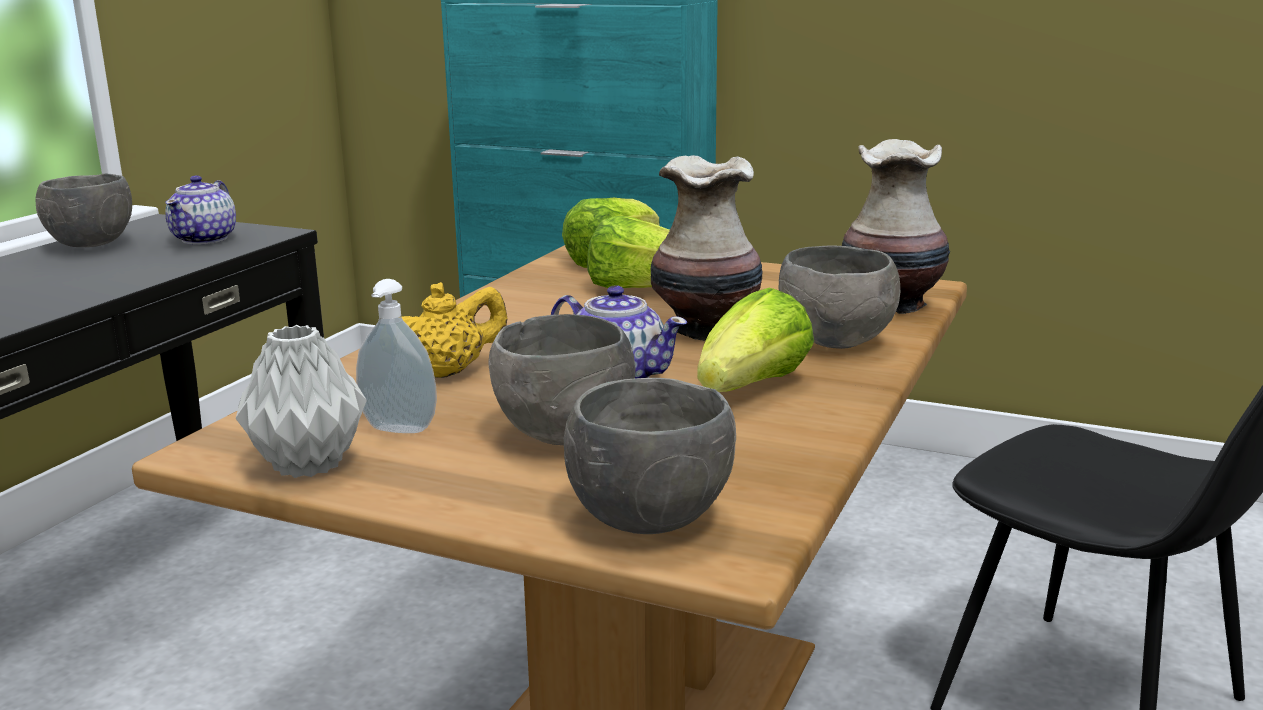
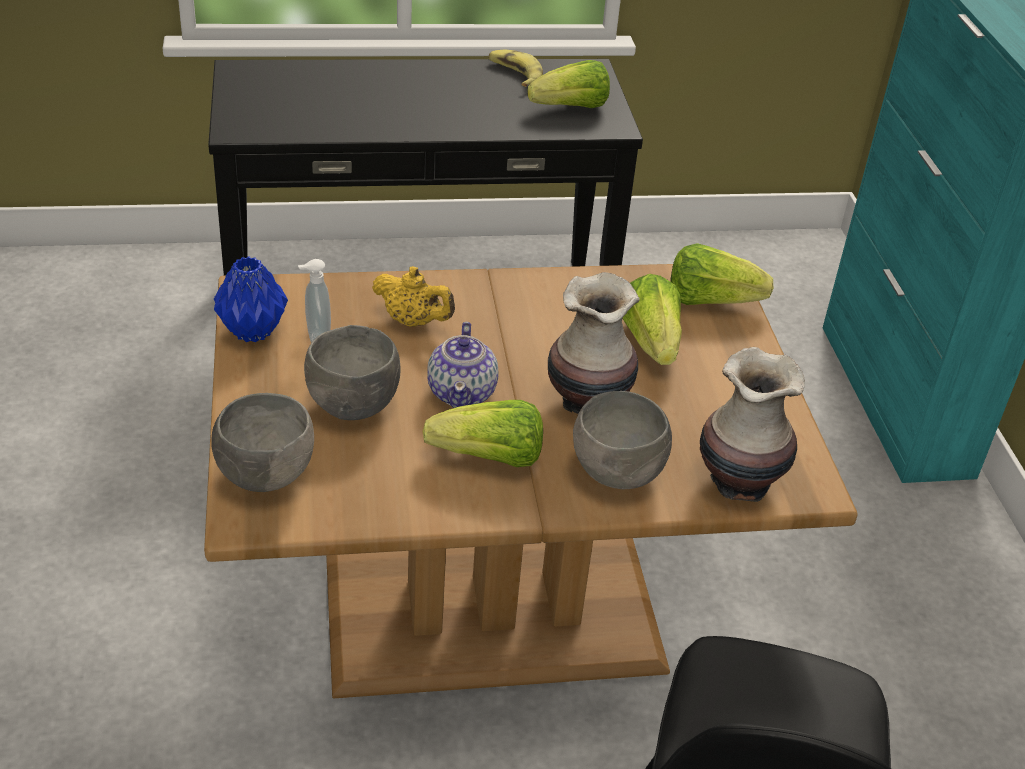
camera: 55 degrees right, 20 degrees up
grey bowl [35,173,132,247] -> banana [488,50,543,87]
teapot [165,175,236,245] -> lettuce [527,60,610,108]
grey vase [236,325,366,478] -> blue vase [214,257,288,342]

